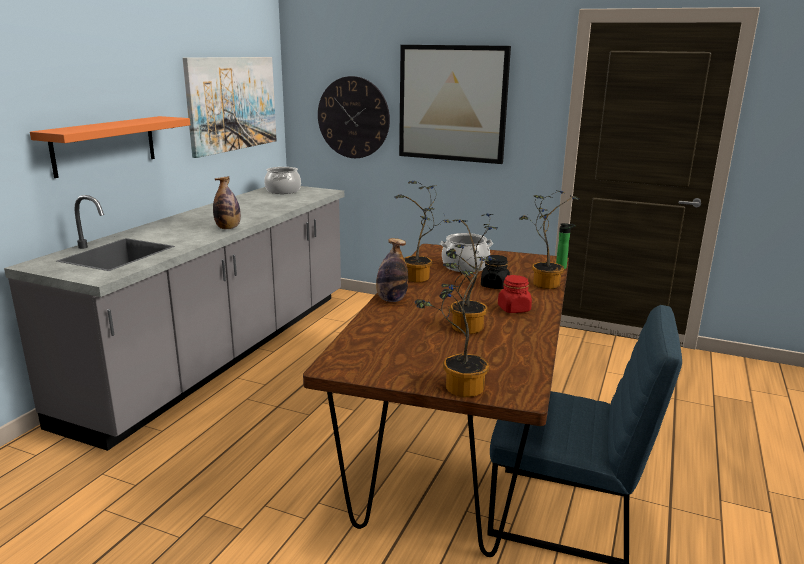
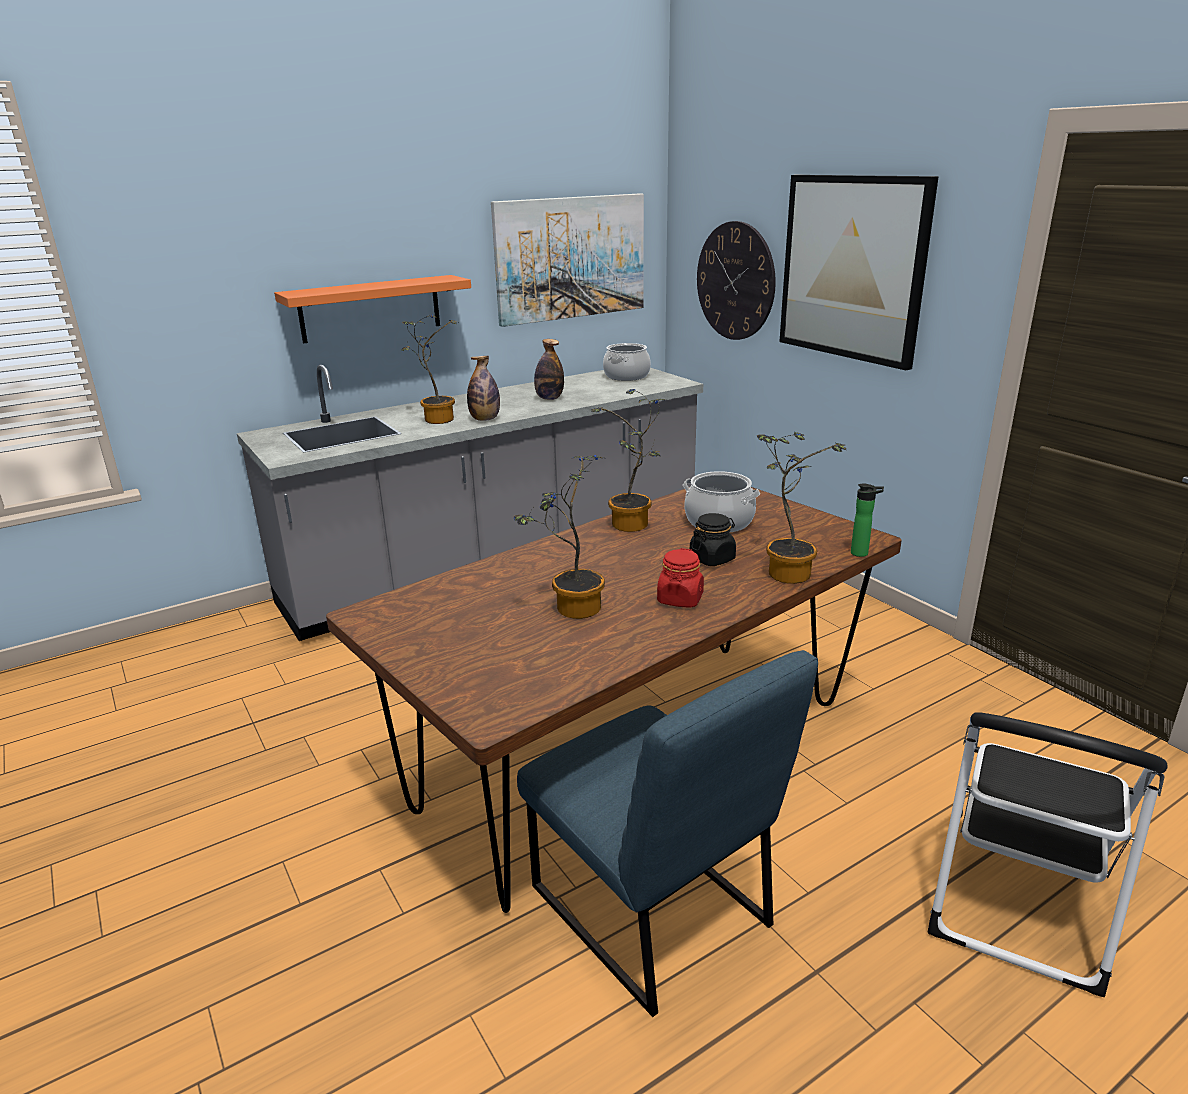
camera: 35 degrees right, 5 degrees up
bottle [376,238,408,302] -> bottle moved to [534,339,564,400]
potted plant [415,256,497,397] -> potted plant moved to [401,315,458,424]
none -> step ladder [928,712,1168,997]

